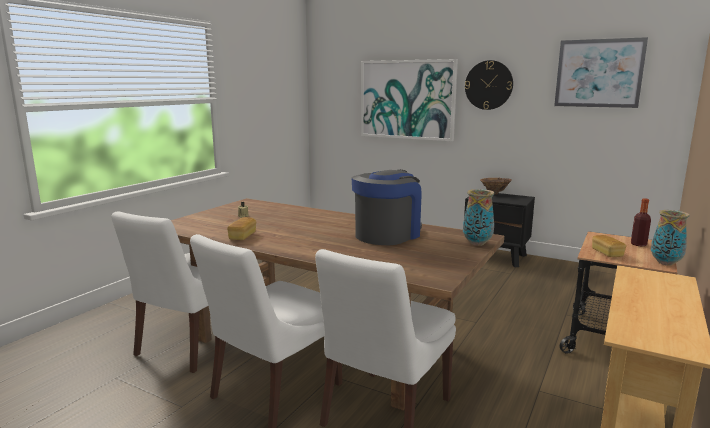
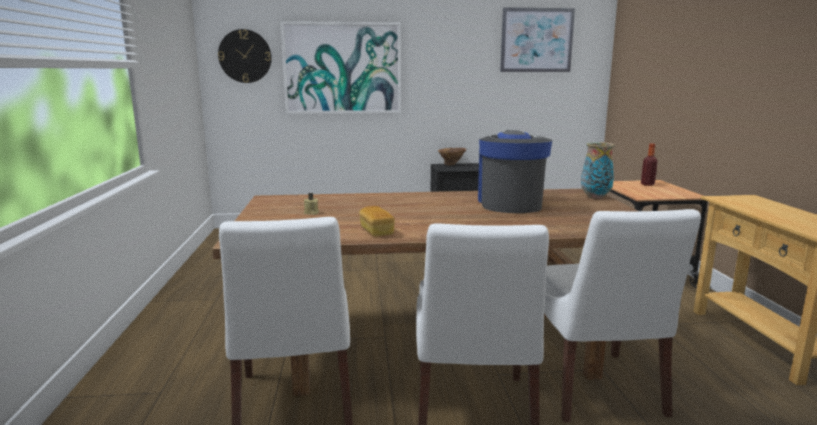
camera: 35 degrees left, 0 degrees up
wall clock [465,60,513,110] -> wall clock moved to [218,29,272,83]
bread [592,235,626,257] -> none
vase [651,210,689,266] -> none

